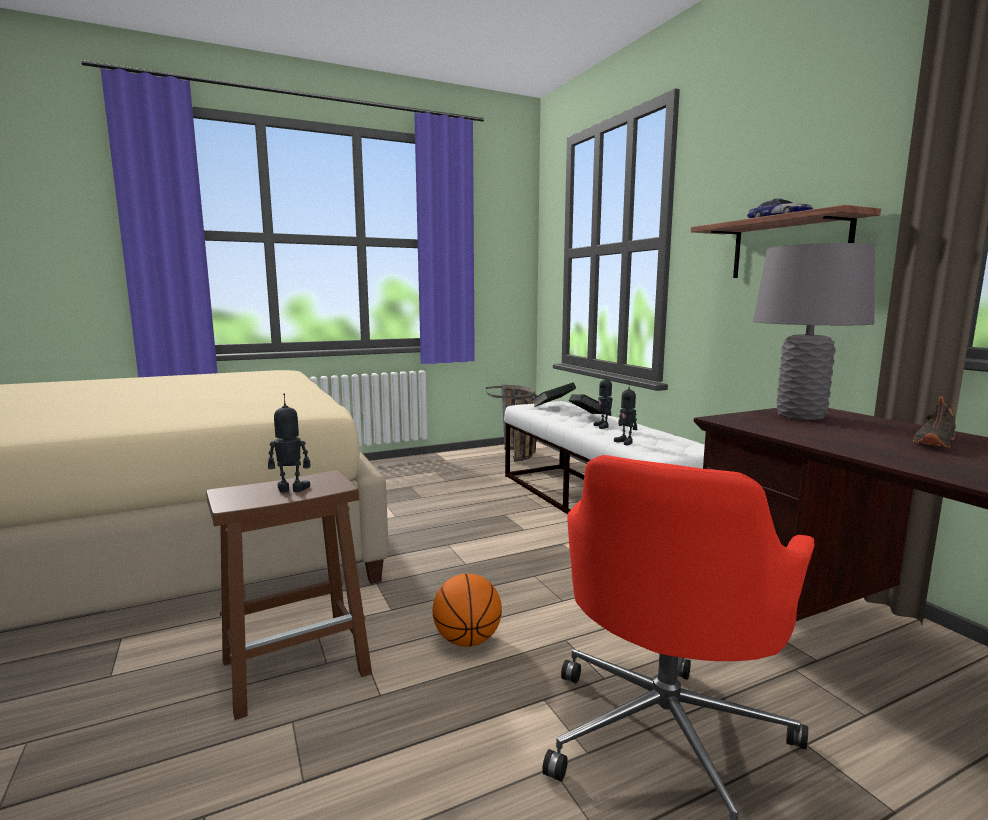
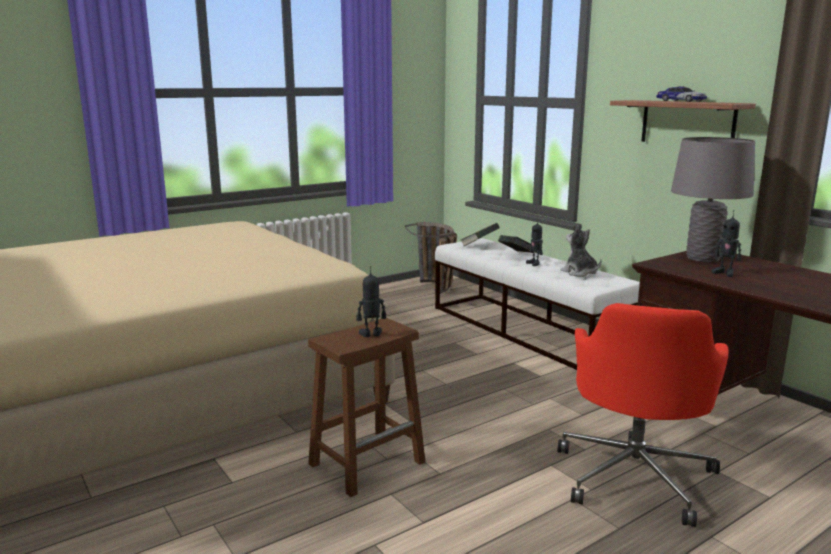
camera: 10 degrees left, 5 degrees up
basketball [433,574,502,647] -> none
toy robot [614,381,637,445] -> toy robot moved to [712,210,741,277]
black shoe [913,396,956,448] -> none
none -> plush toy [560,225,602,277]

